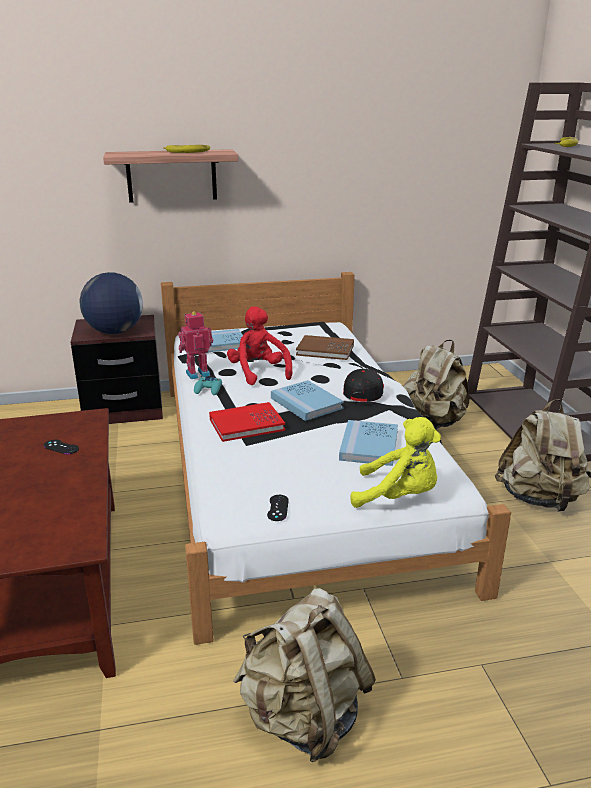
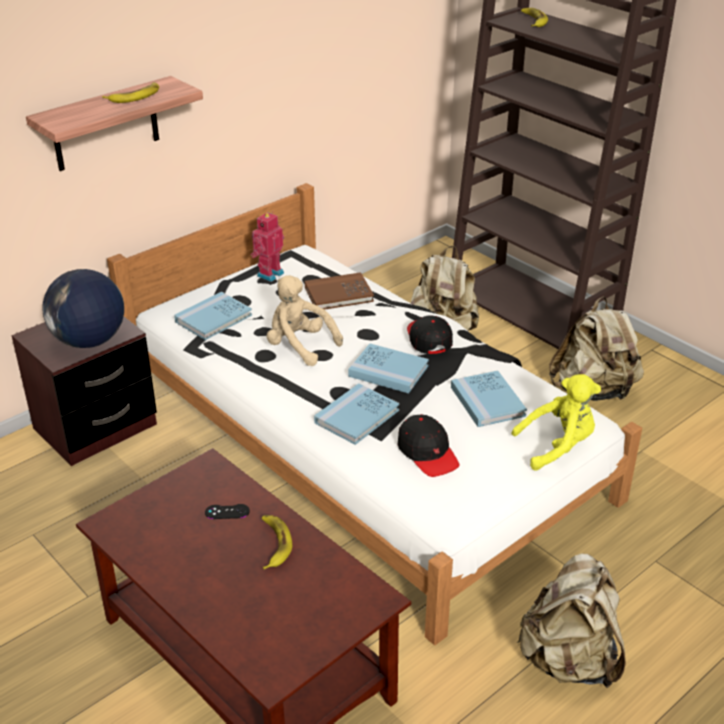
camera: 30 degrees left, 10 degrees up
toy robot [178,311,213,379] -> toy robot moved to [251,211,284,282]
turquoise game controller [194,376,222,395] -> none
red book [209,402,285,442] -> blue book [314,383,399,445]
red plush toy [227,306,292,385] -> beige plush toy [267,275,343,366]
black game controller [267,495,289,521] -> none
none -> banana [262,515,292,570]
none -> black cap [398,414,459,477]

